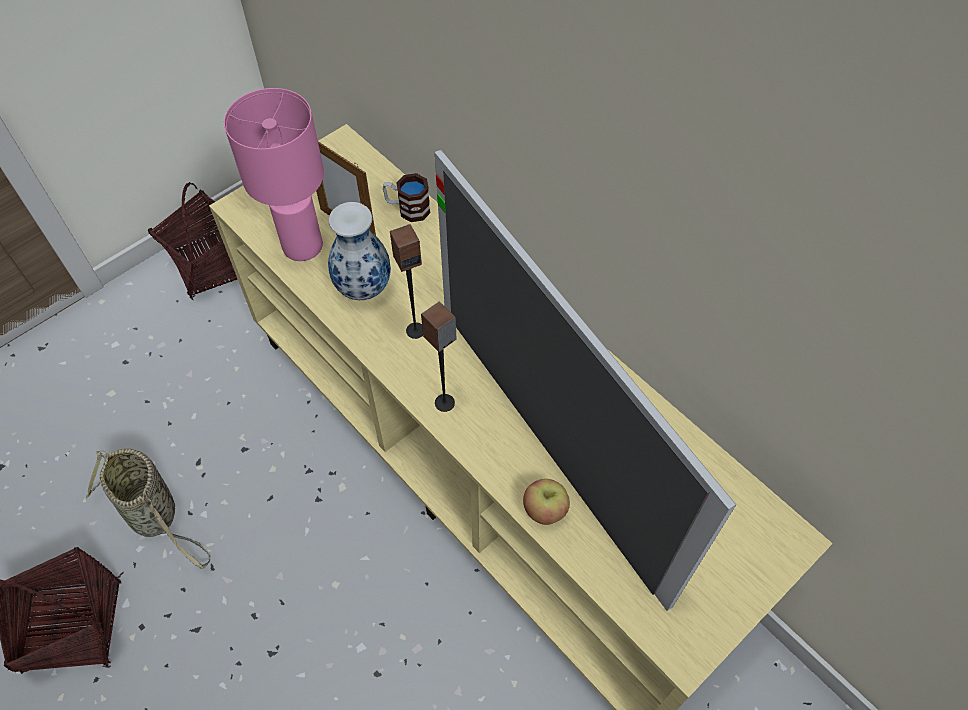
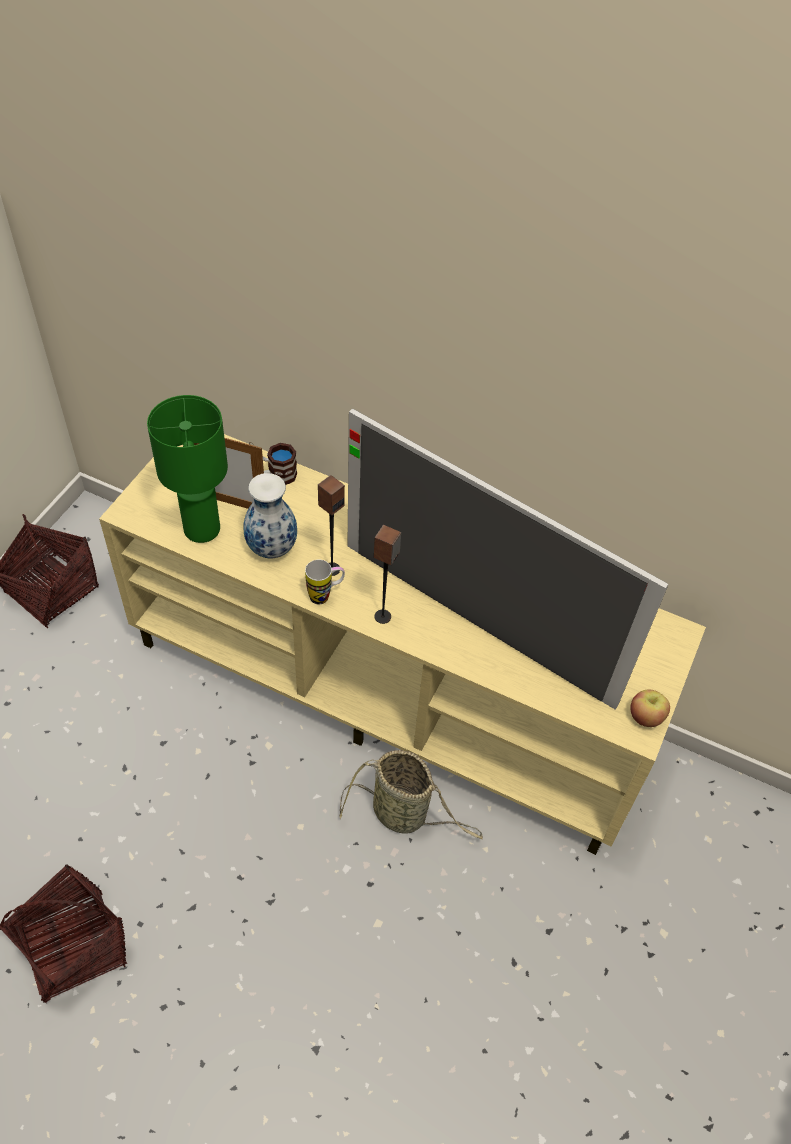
camera: 25 degrees left, 5 degrees down
basket [86,448,211,569] -> basket moved to [339,750,483,839]
pink table lamp [224,88,324,261] -> green table lamp [147,395,228,543]
apple [523,479,570,525] -> apple moved to [630,690,670,727]
none -> mug [305,559,345,604]

